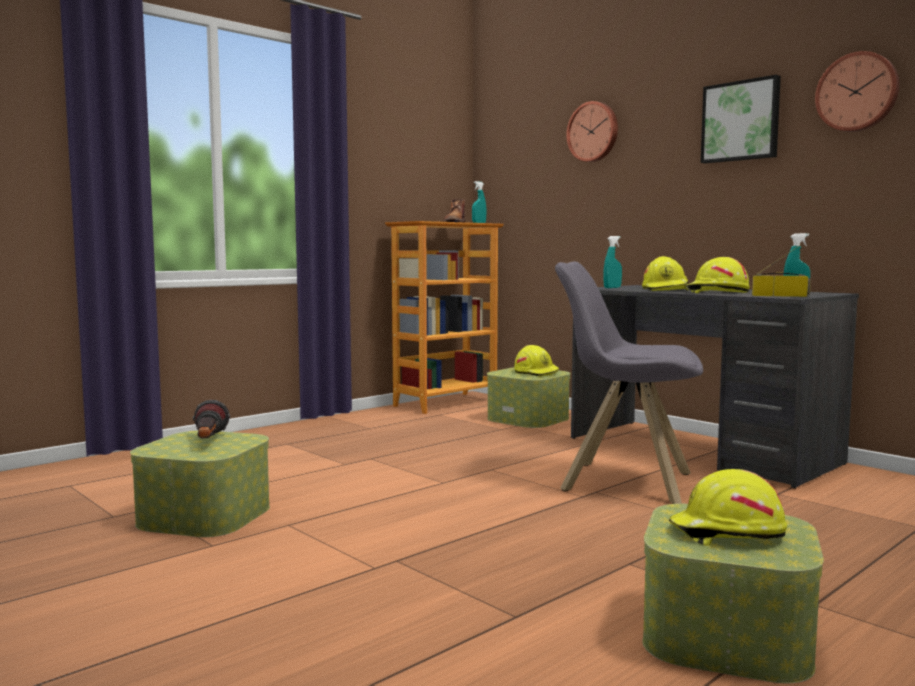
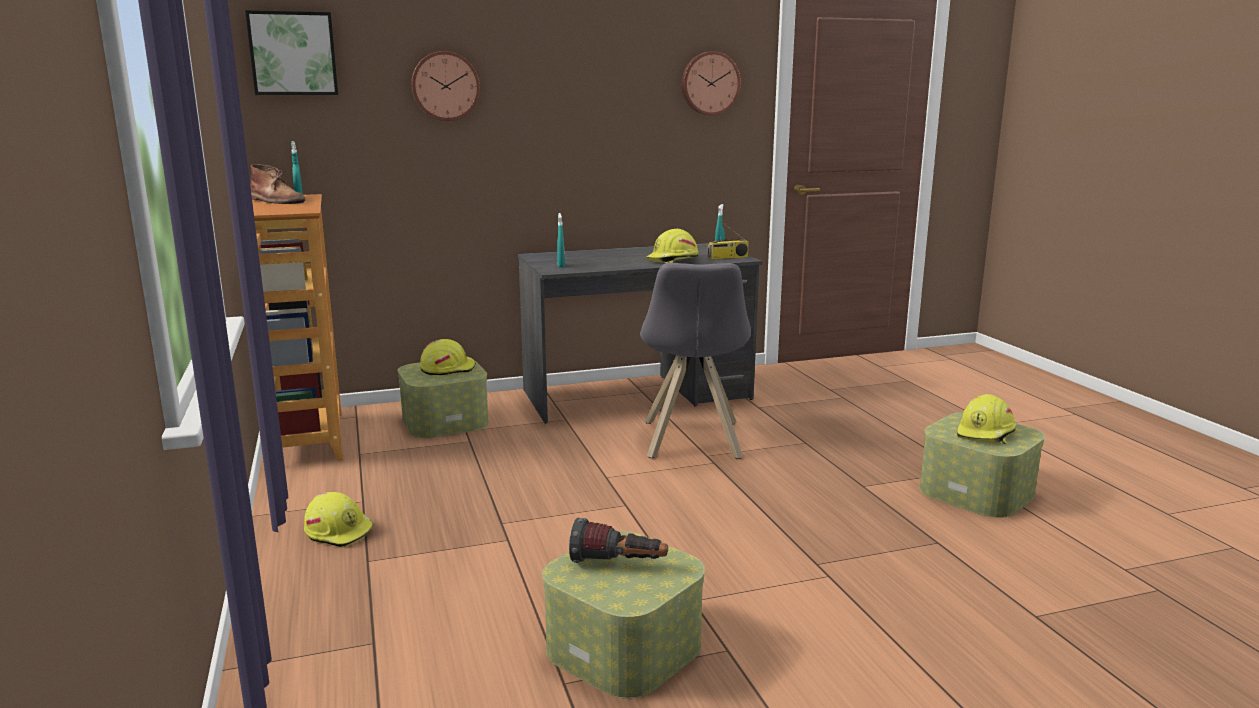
camera: 65 degrees left, 10 degrees up
grey chair [555,261,703,504] -> grey chair turned 45 degrees counterclockwise [640,263,751,459]
yellow hard hat [642,256,689,291] -> yellow hard hat moved to [304,492,374,548]
picture [701,75,781,163] -> picture moved to [245,10,338,95]
radio [752,245,811,297] -> radio turned 150 degrees counterclockwise [708,217,749,260]

